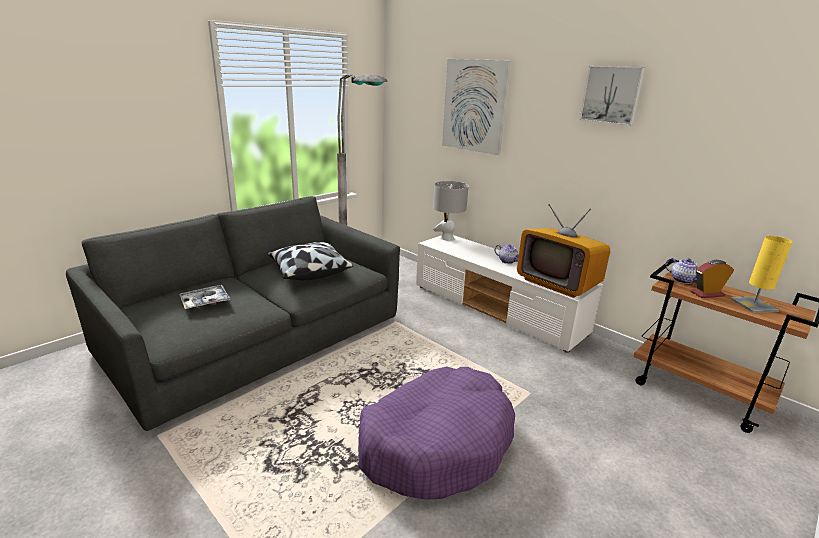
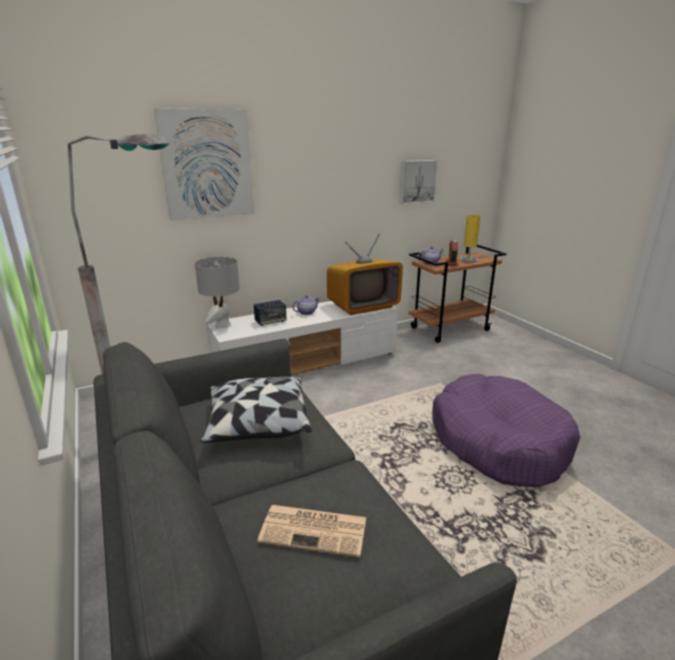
camera: 70 degrees left, 0 degrees up
tray [179,285,231,309] -> newspaper [257,505,366,557]
picture [580,66,645,126] -> picture moved to [399,160,438,204]
none -> speaker [254,300,286,326]

